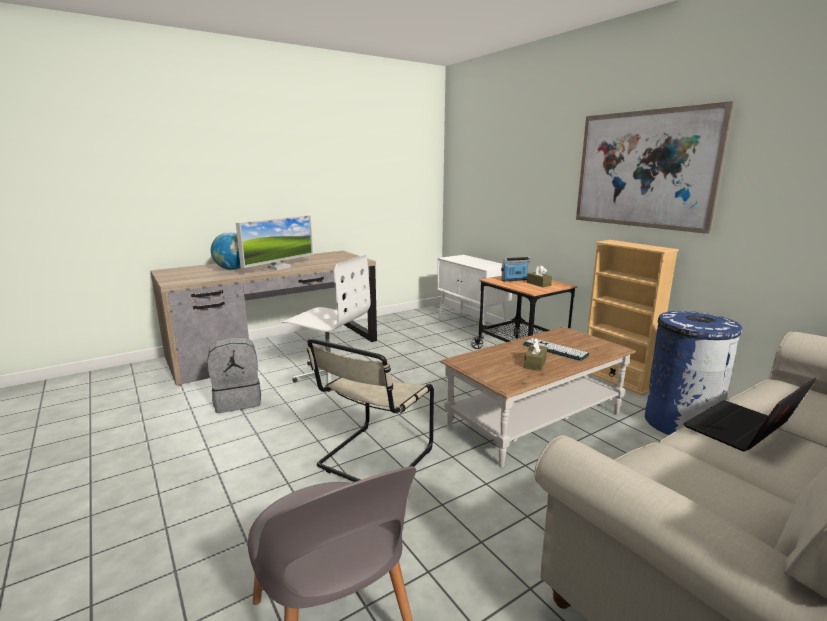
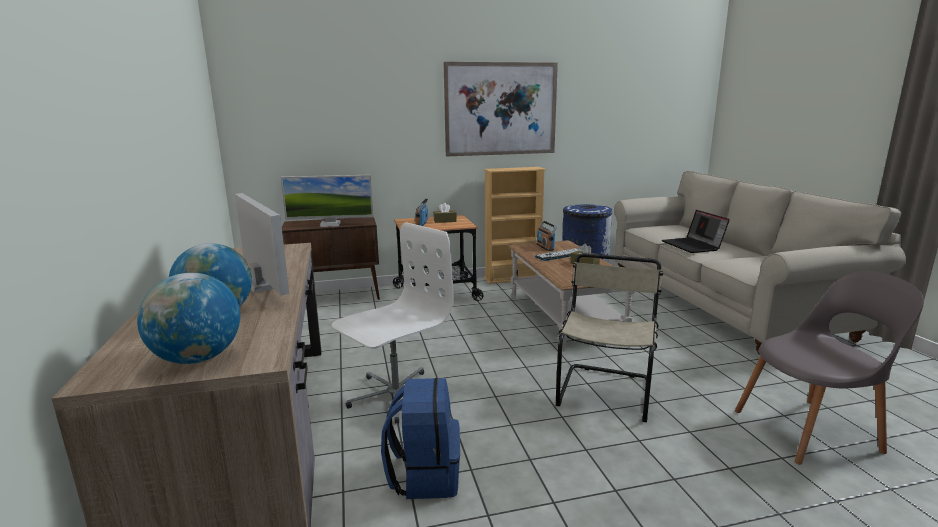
camera: 70 degrees left, 0 degrees up
grey backpack [208,337,261,413] -> blue backpack [381,378,460,499]
beige chair [307,338,434,482] -> beige chair turned 120 degrees counterclockwise [556,253,663,422]
white cabinet [437,255,512,337] -> brown cabinet [282,216,380,300]
none -> globe [137,273,240,364]
none -> monitor [281,175,373,227]
none -> radio [536,220,557,251]

